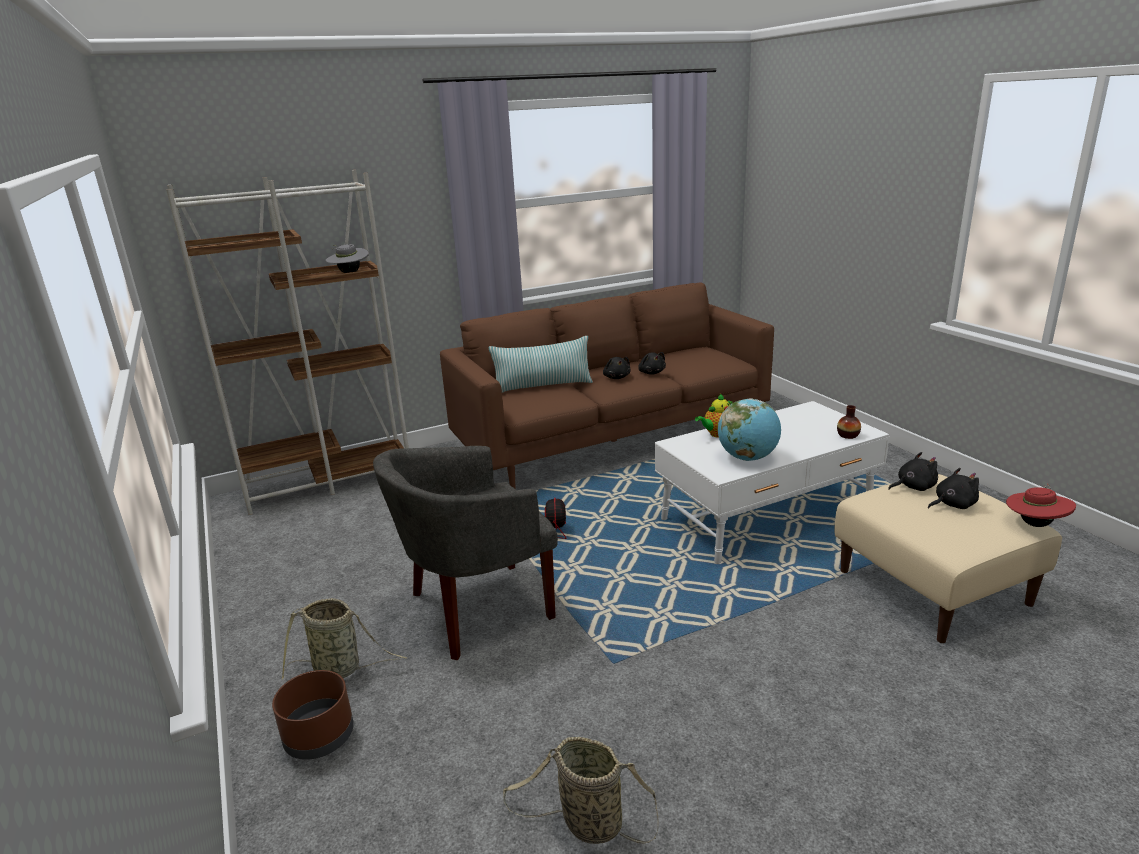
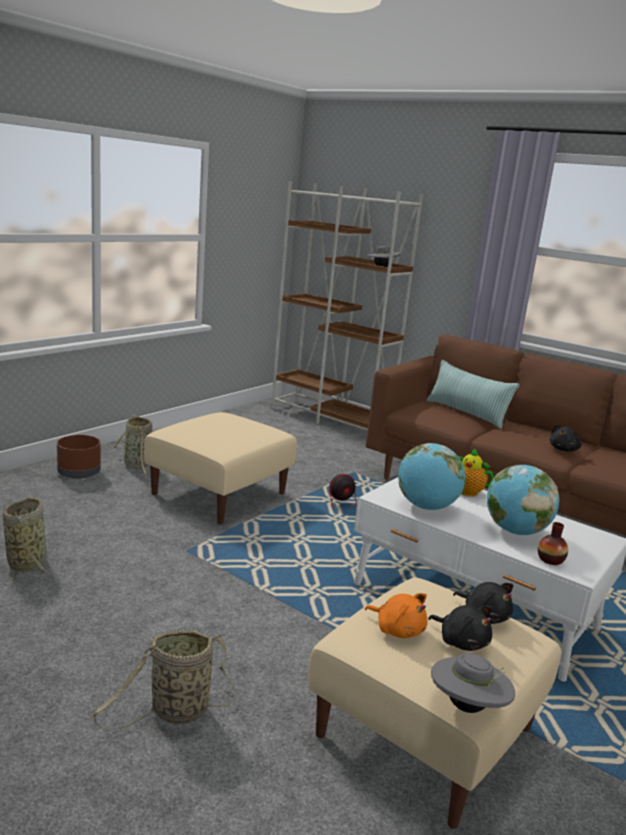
camera: 60 degrees right, 5 degrees down
grey armchair [373,446,558,660] -> beige ottoman [144,412,297,524]
black plush toy [603,357,631,379] -> none
red hat [1006,483,1076,527] -> grey hat [431,653,515,713]
none -> basket [91,630,237,731]
none -> orange plush toy [365,593,427,638]
none -> globe [487,465,560,535]

